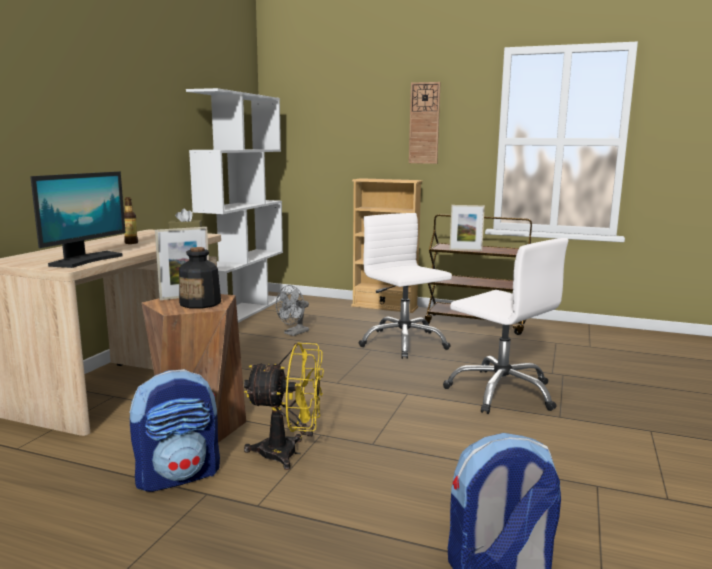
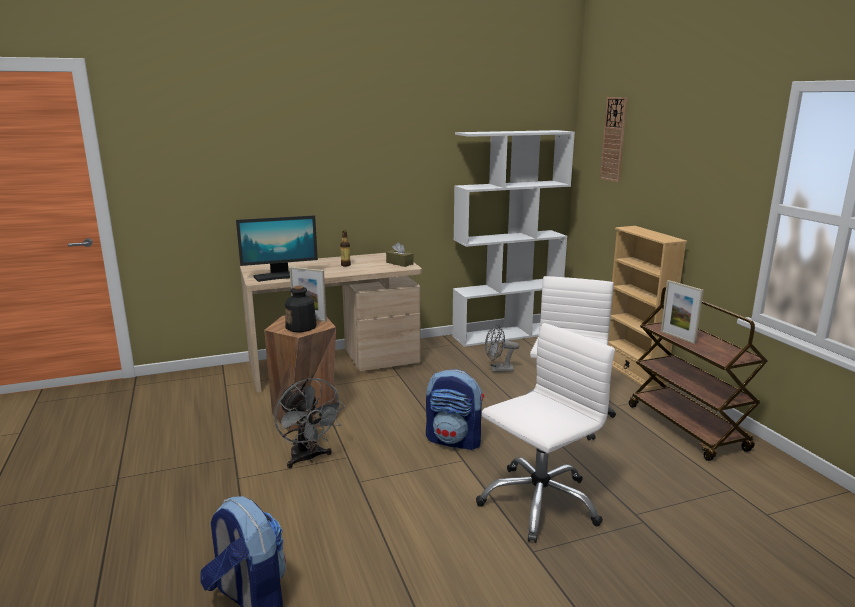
camera: 50 degrees right, 5 degrees up
backpack [129,369,220,492] -> backpack moved to [426,369,484,450]
yellow fan [244,342,324,470] -> grey fan [274,378,345,468]
wall clock [409,82,441,164] -> wall clock moved to [600,97,628,182]
white office chair [443,238,568,414] -> white office chair turned 135 degrees counterclockwise [476,323,615,543]

